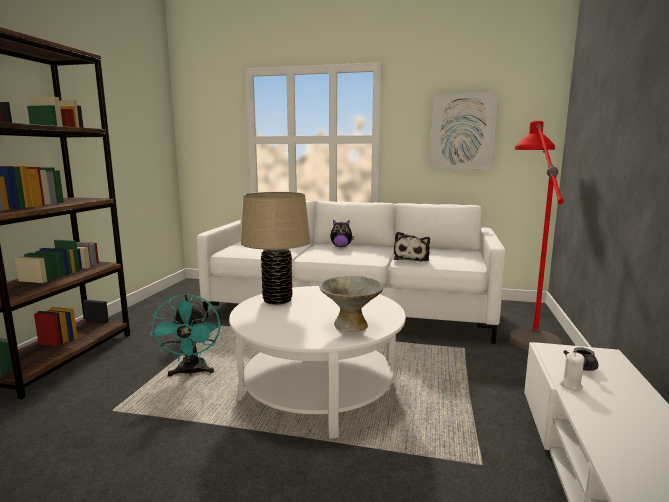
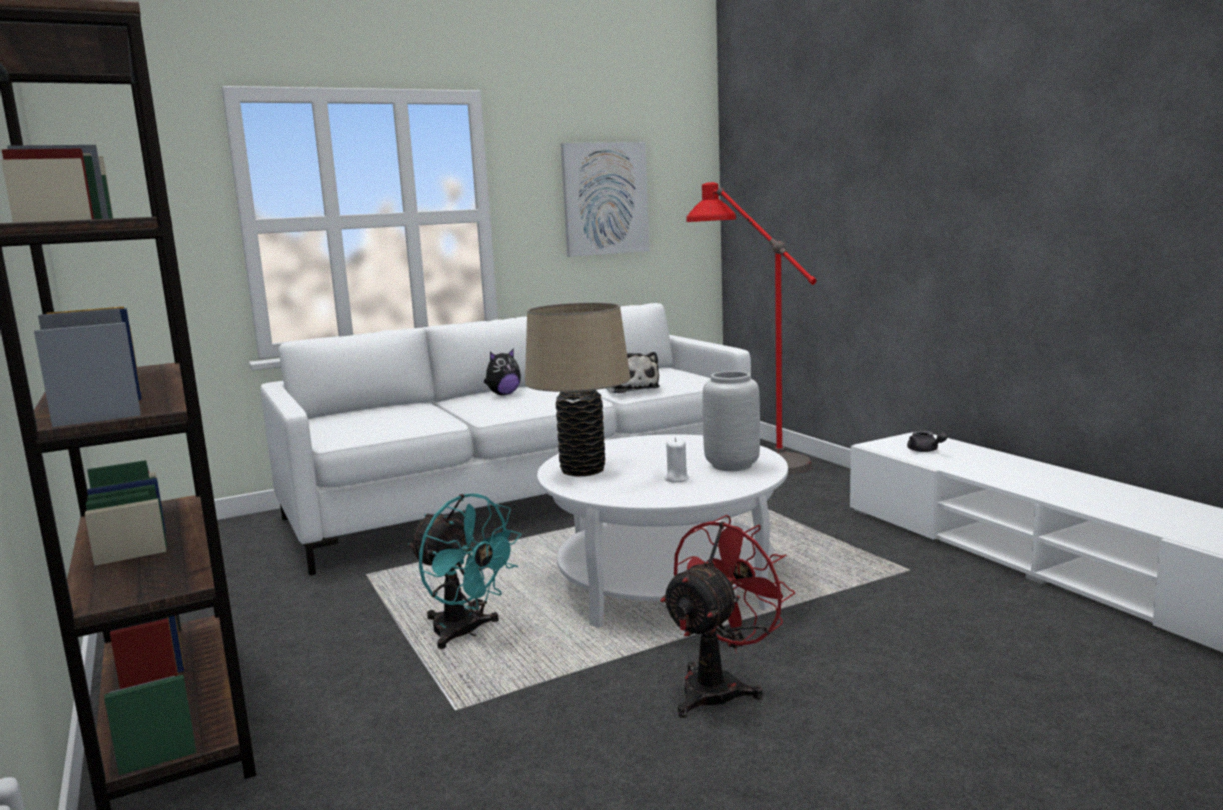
camera: 40 degrees left, 0 degrees up
grey bowl [319,276,383,332] -> grey vase [702,371,760,471]
white candle [560,352,584,391] -> white candle moved to [664,437,689,483]
none -> red fan [660,515,795,718]

